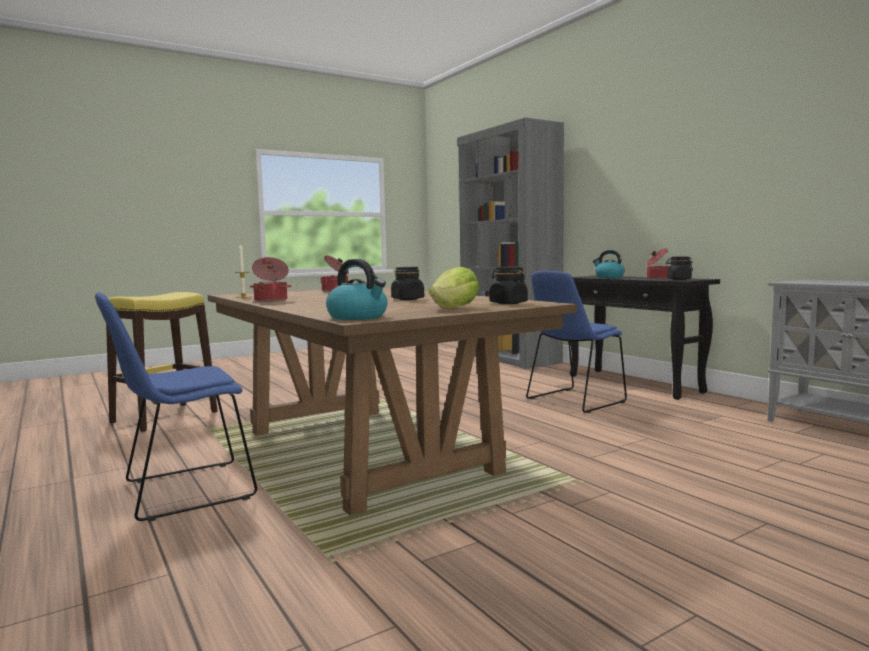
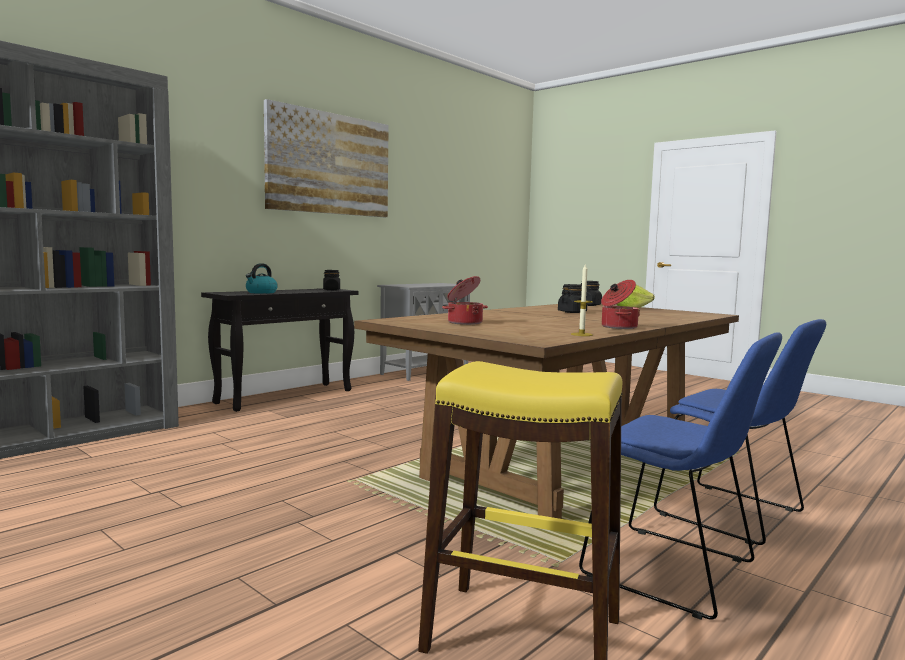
camera: 105 degrees left, 0 degrees up
kettle [326,259,388,320] -> none
blue chair [526,271,627,413] -> blue chair moved to [579,332,782,620]
cooking pot [646,248,669,279] -> none
none -> picture [264,99,389,217]

